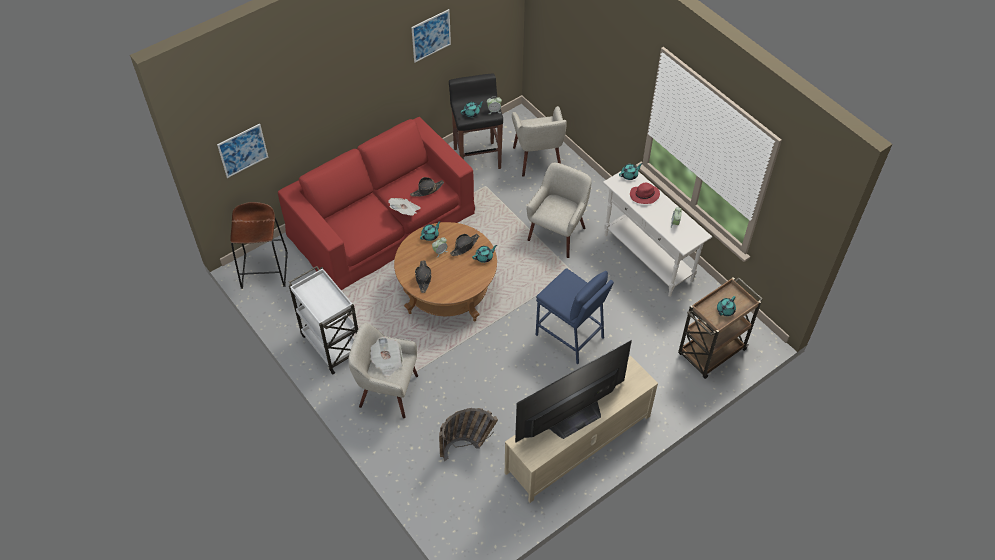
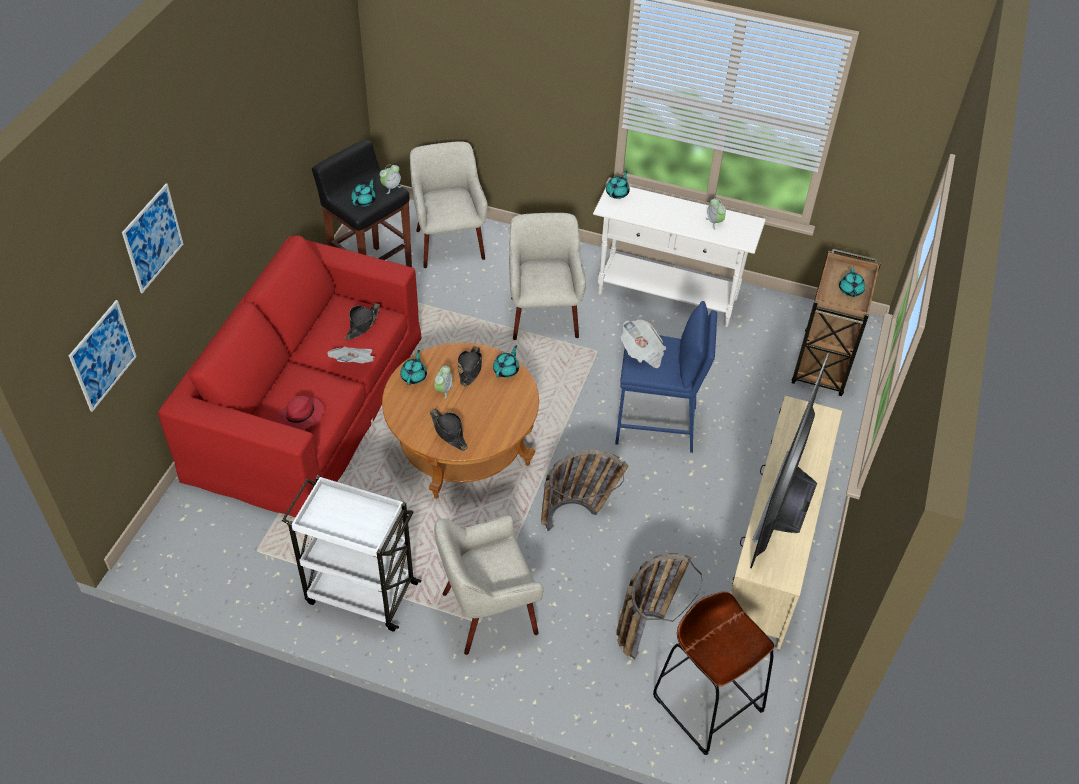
camera: 35 degrees left, 5 degrees down
brown stool [230,202,288,289] -> brown stool moved to [653,591,775,755]
newspaper [370,337,403,377] -> newspaper moved to [621,319,666,368]
picture [411,9,451,62] -> picture moved to [122,184,183,293]
beige armchair [512,106,567,177] -> beige armchair turned 150 degrees counterclockwise [410,141,488,268]
red hat [630,183,660,204] -> red hat moved to [278,396,323,430]
none -> basket [541,450,628,531]

